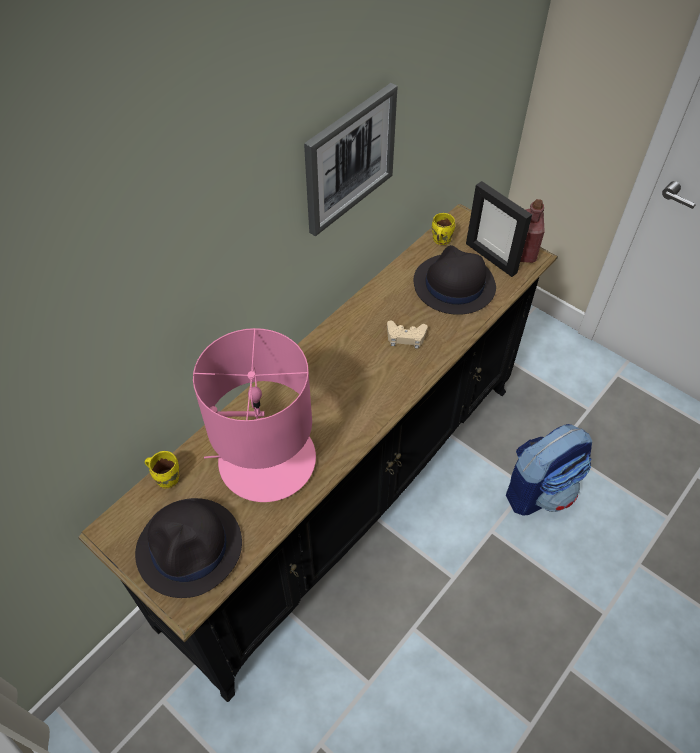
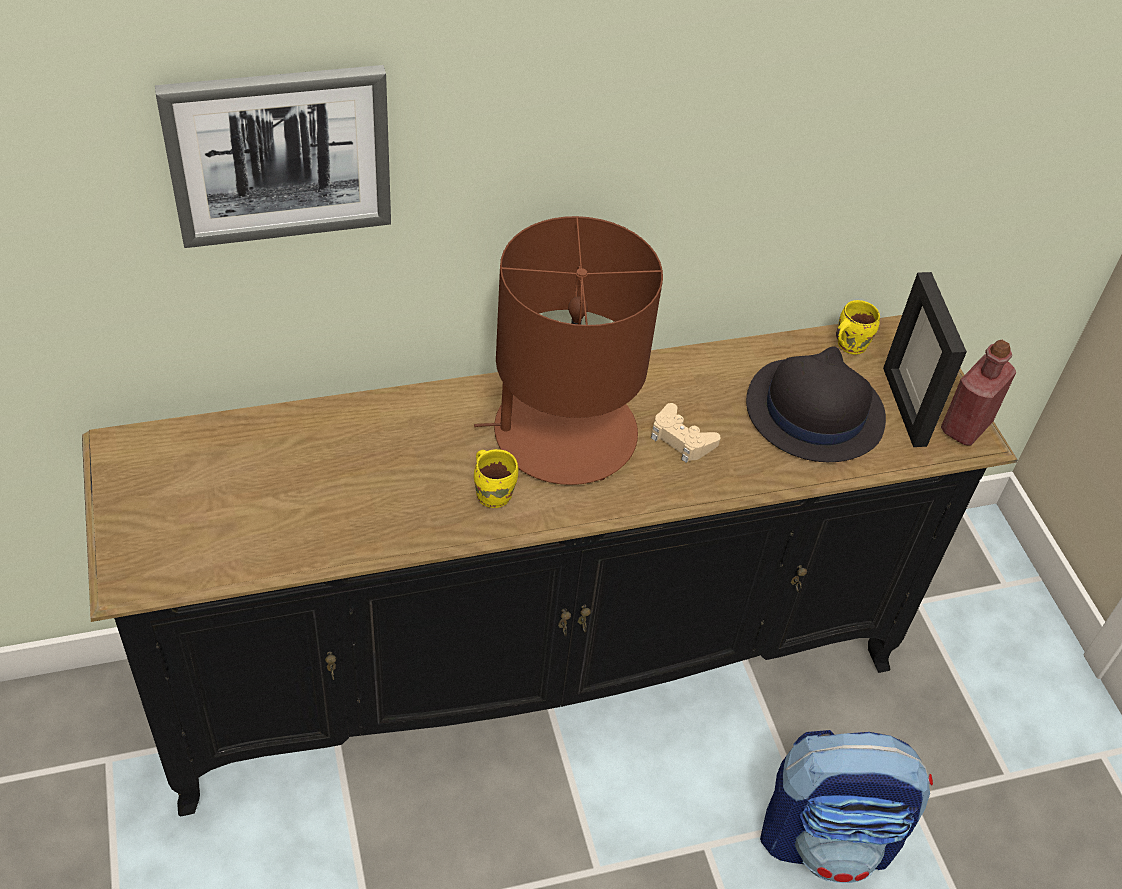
camera: 30 degrees right, 5 degrees down
black hat [135,498,242,598] -> none
yellow mug [145,451,179,488] -> yellow mug moved to [474,449,518,508]
pink table lamp [193,328,316,502] -> none
picture [304,83,398,236] -> picture moved to [155,65,391,248]
none -> brown table lamp [474,216,663,485]

